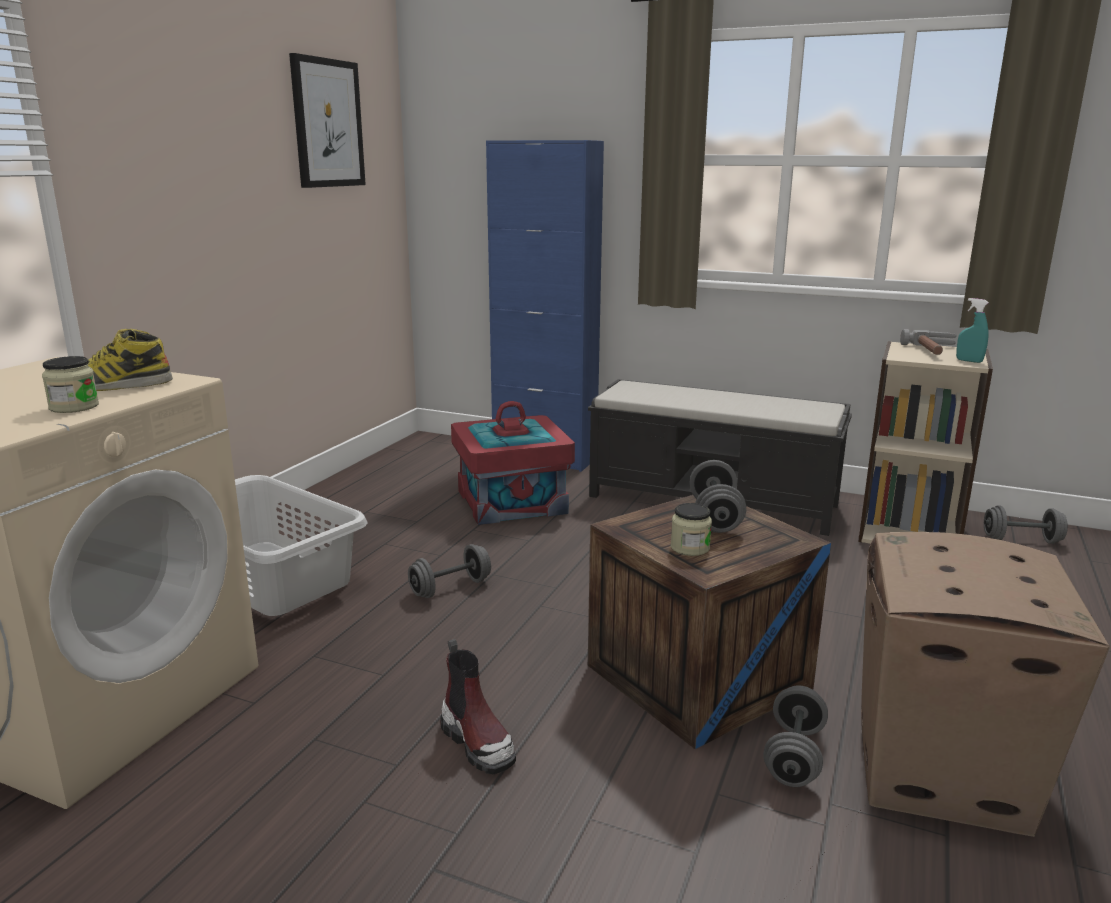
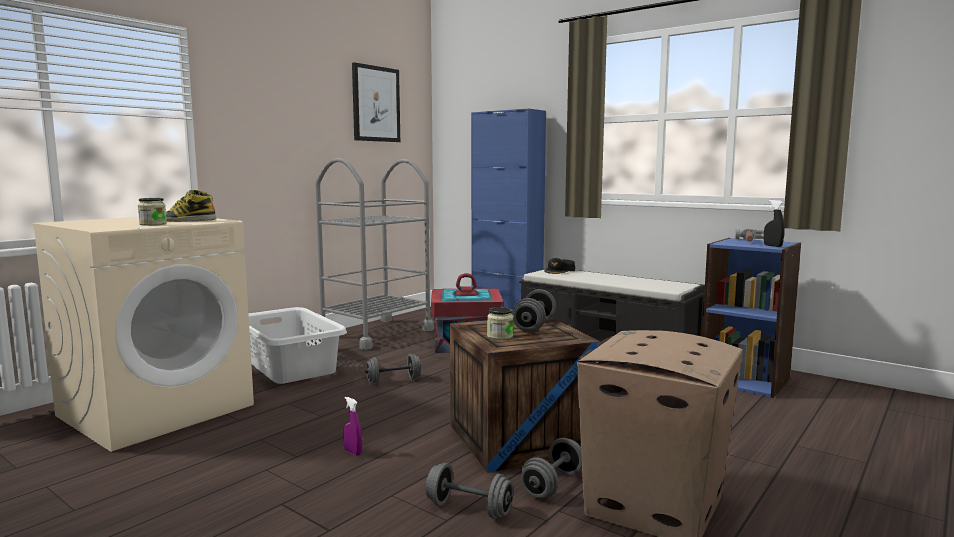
camera: 15 degrees right, 10 degrees down
boot [440,639,516,774] -> purple spray bottle [343,397,362,456]
beige bookcase [858,341,993,544] -> blue bookcase [702,238,801,398]
turquoise spray bottle [956,298,989,363] -> black spray bottle [764,200,785,247]
grey dumbbell [984,505,1068,544] -> grey dumbbell moved to [426,463,514,519]
none -> grey cart [315,158,434,350]
none -> black cap [544,258,575,274]

